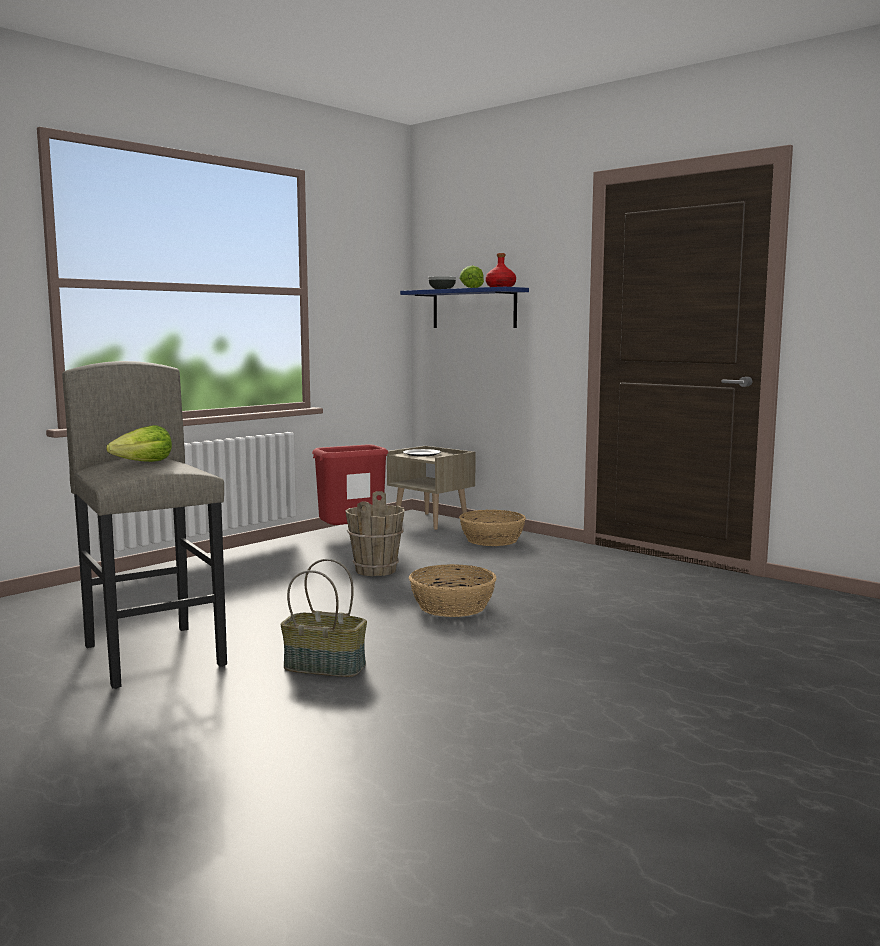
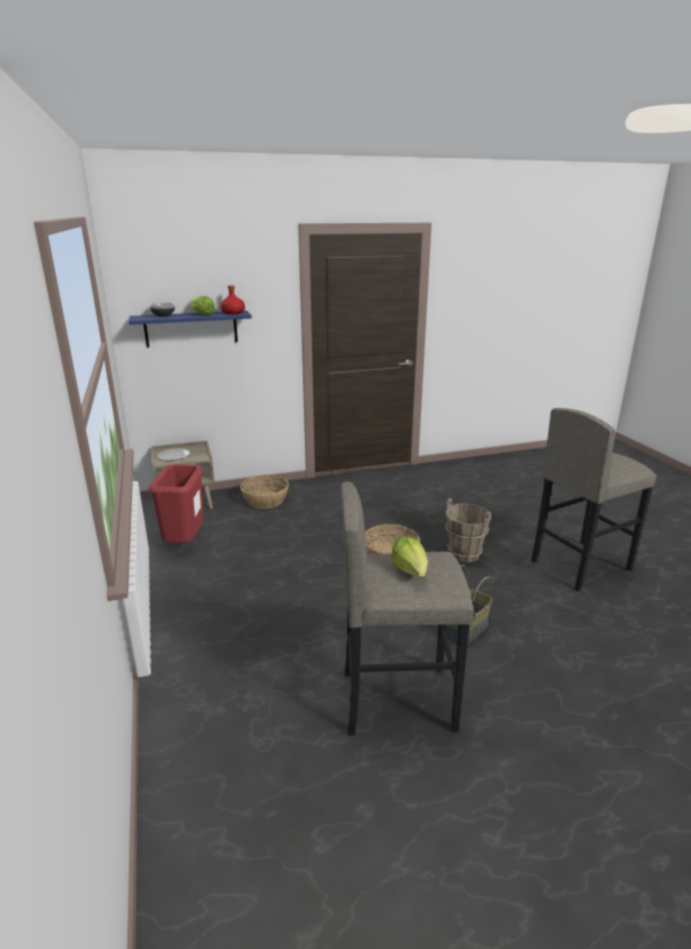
camera: 60 degrees left, 15 degrees up
brown bucket [345,491,404,576] -> brown bucket moved to [446,498,491,563]
none -> grey stool [531,408,657,591]

